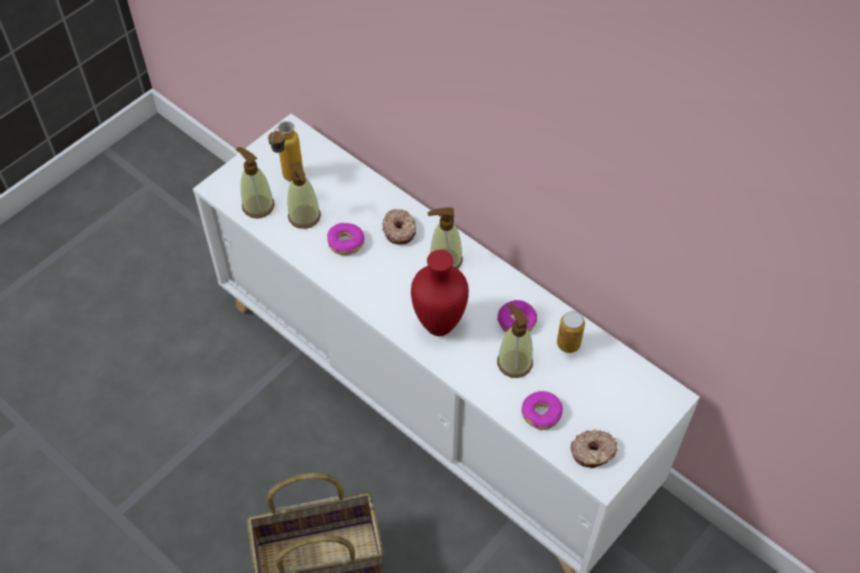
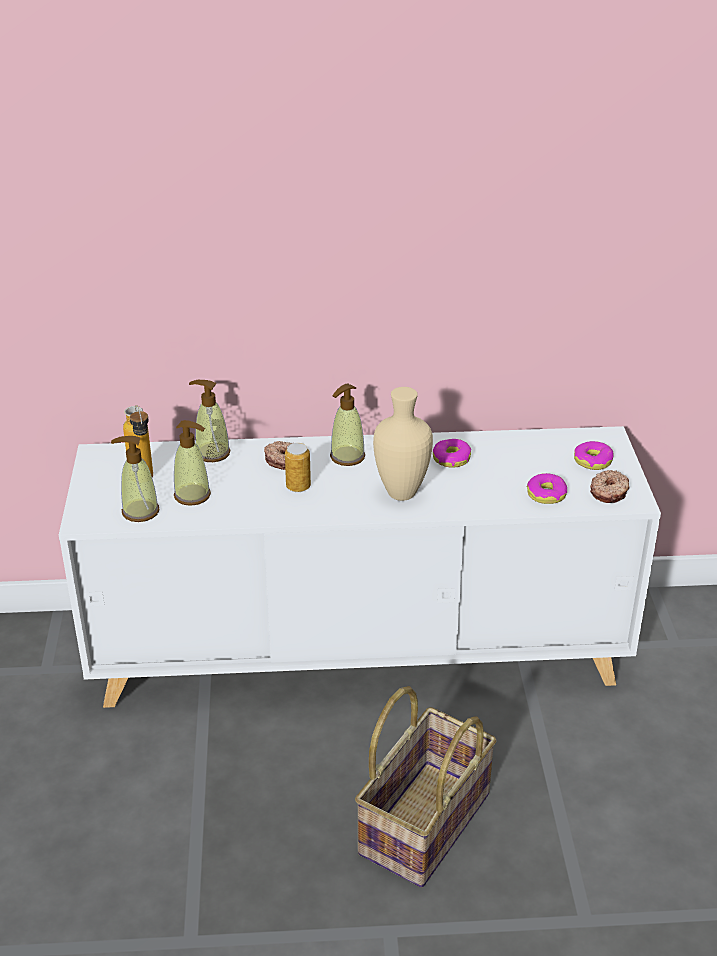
camera: 45 degrees left, 20 degrees down
donut [327,223,364,255] -> donut moved to [574,441,613,470]
red vase [411,250,469,336] -> beige vase [373,387,433,501]
soap dispenser [497,304,533,378] -> soap dispenser moved to [189,380,230,462]
can [557,311,585,353] -> can moved to [285,443,311,492]

